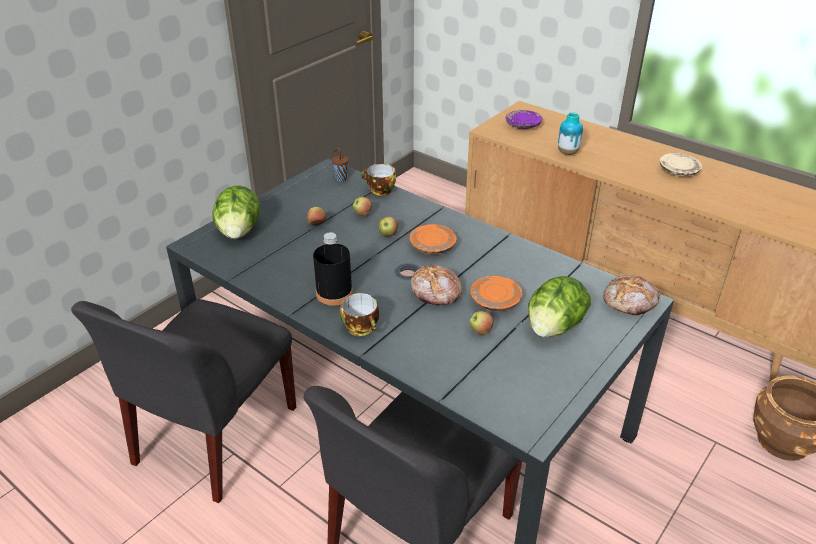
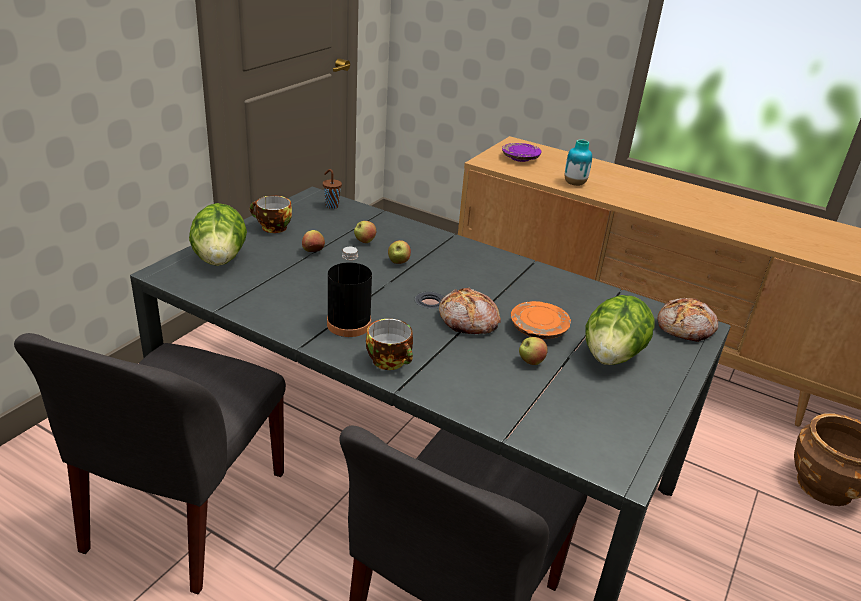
camera: 10 degrees left, 5 degrees down
cup [361,164,396,196] -> cup moved to [250,196,292,233]
orange plate [410,224,457,254] -> none
beige plate [660,153,702,176] -> none

